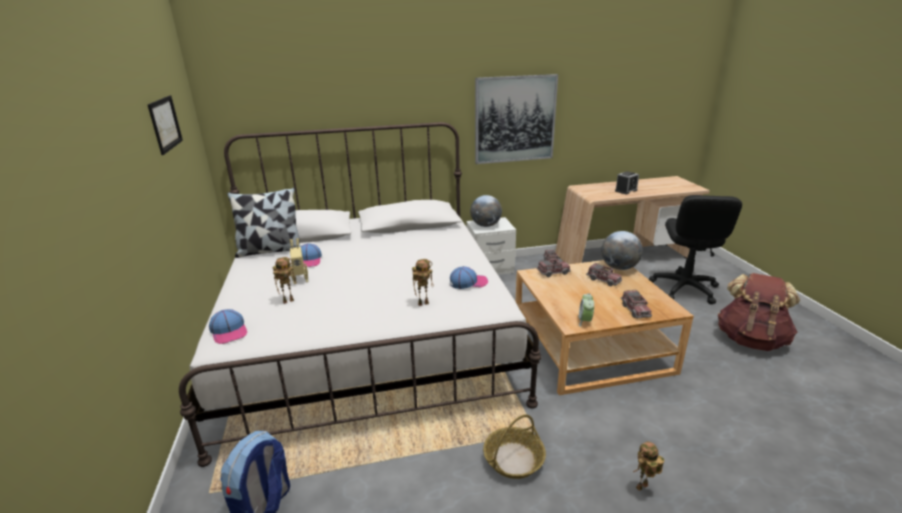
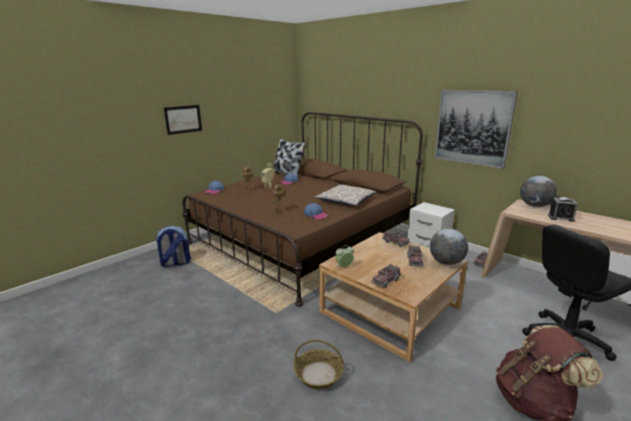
camera: 55 degrees right, 5 degrees down
picture [148,95,183,155] -> picture moved to [164,105,202,135]
white bed [179,122,542,467] -> brown bed [182,112,423,307]
globe [470,195,502,227] -> globe moved to [520,176,557,207]
basket [483,414,546,479] -> basket moved to [294,340,344,389]
toy robot [633,442,664,491] -> none
none -> pillow [315,184,377,206]

